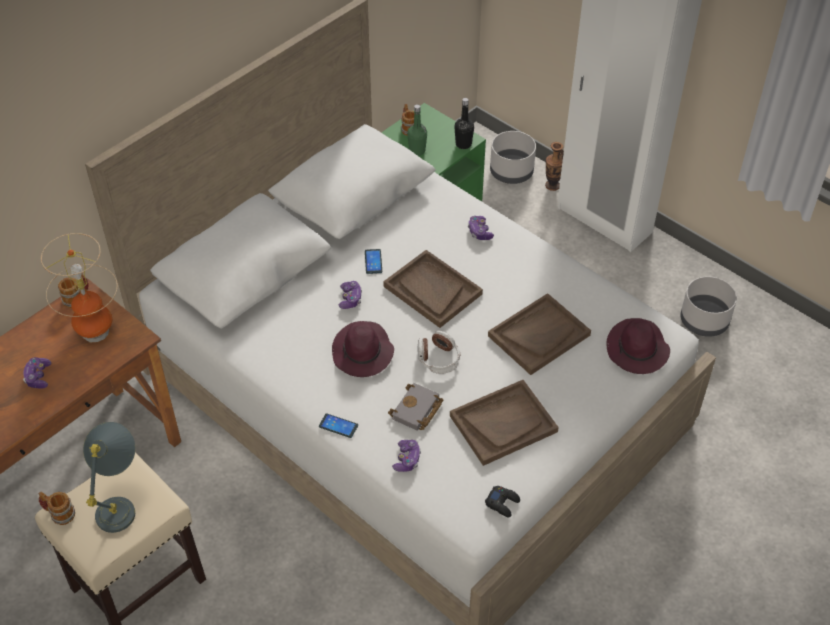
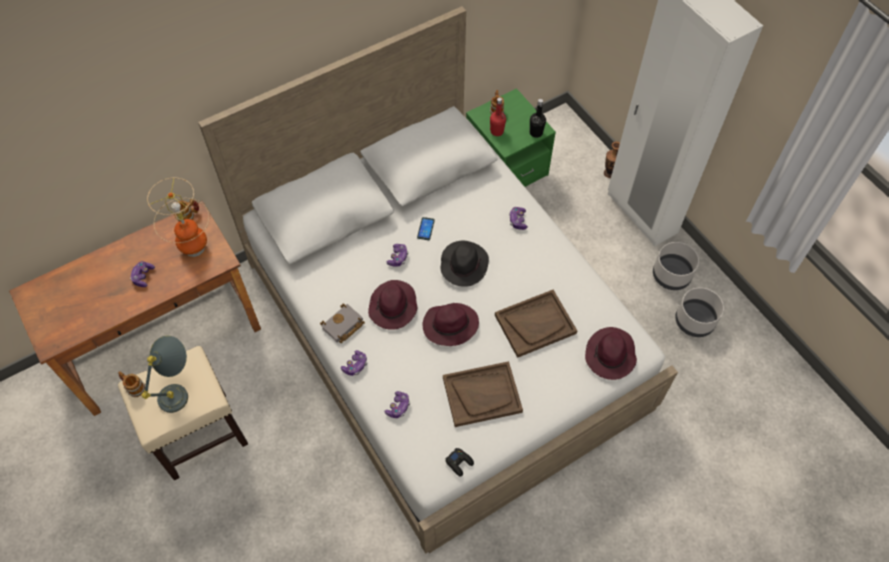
camera: 15 degrees right, 10 degrees up
phone [319,413,358,438] -> game controller [341,350,367,376]
brown tray [383,250,483,328] -> black hat [440,241,489,287]
grey book [388,383,443,431] -> grey book moved to [320,303,365,343]
green bottle [407,104,427,156] -> red bottle [490,97,506,136]
headphones [418,330,461,374] -> purple hat [423,303,479,346]
grey planter [490,131,536,184] -> grey planter moved to [653,242,699,290]

